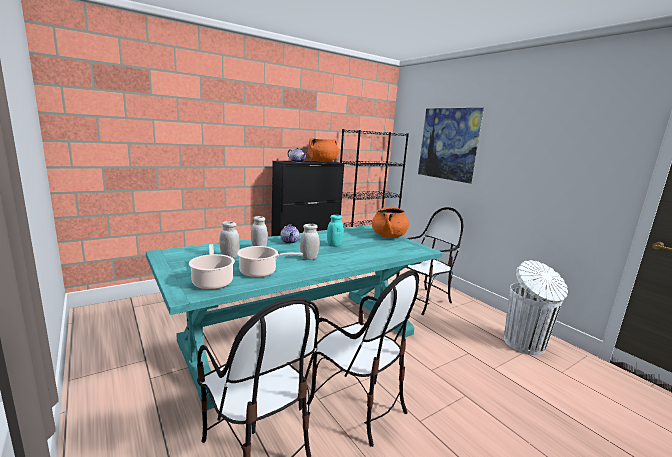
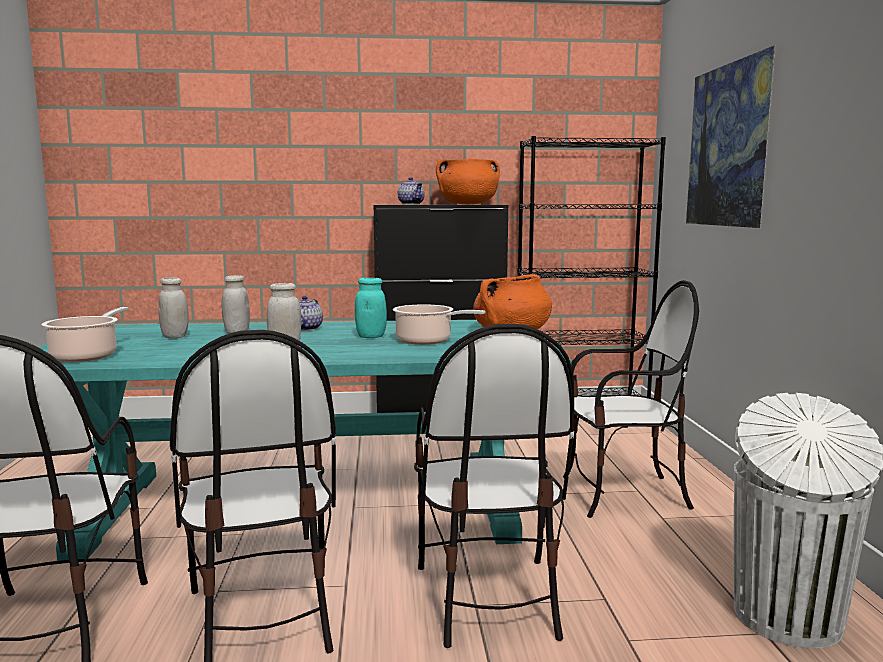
camera: 30 degrees right, 5 degrees down
cooking pot [237,246,303,277] -> cooking pot moved to [393,305,485,345]
none -> chair [414,324,574,648]

